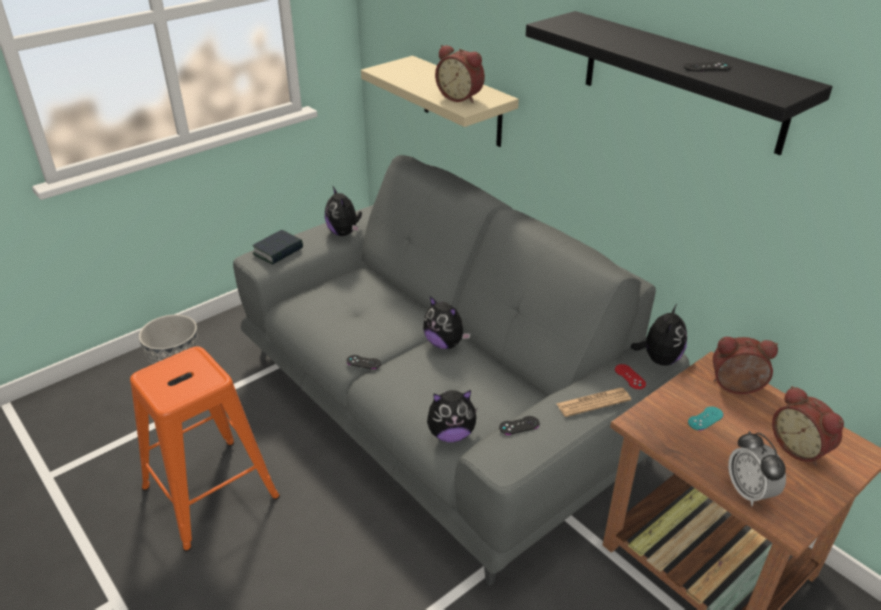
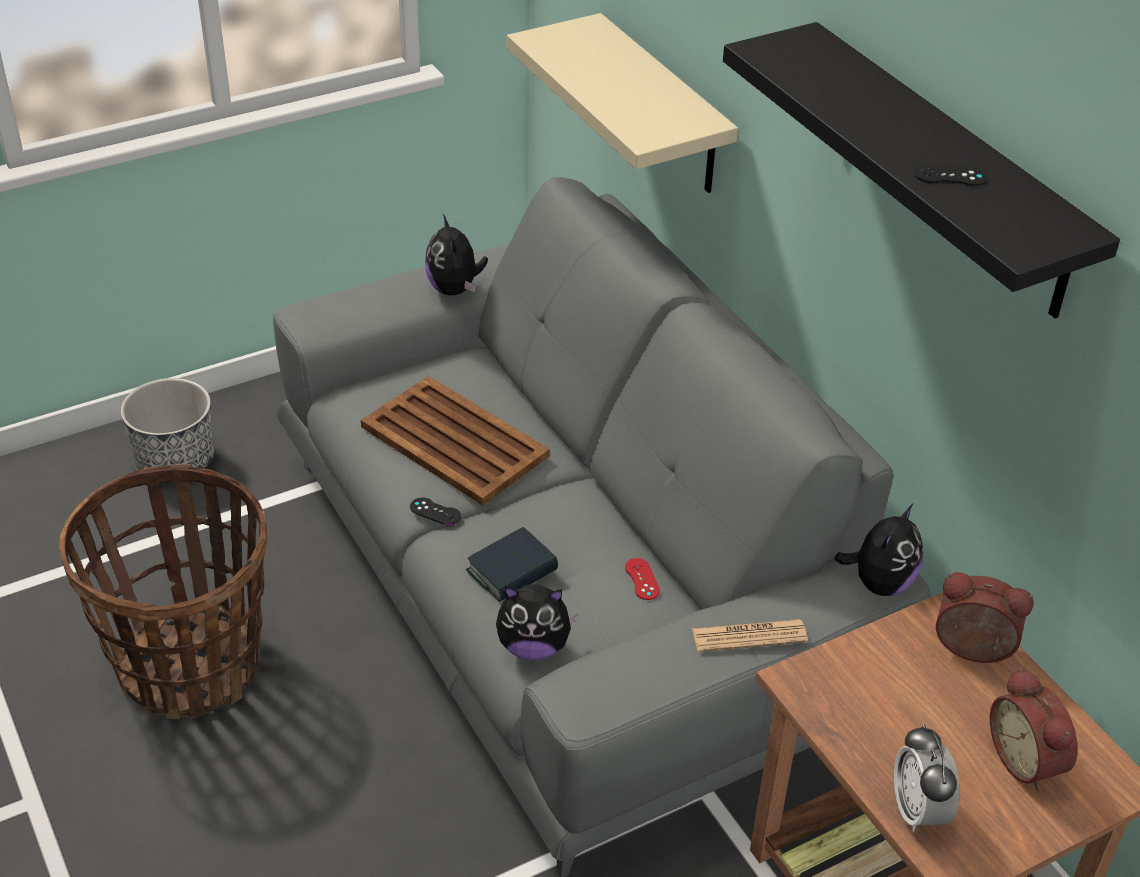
camera: 10 degrees right, 5 degrees up
orange stool [130,346,280,552] -> basket [59,464,267,719]
book [252,230,303,265] -> book moved to [466,527,558,602]
plush toy [423,296,471,349] -> none
alarm clock [435,45,485,103] -> none
black game controller [499,416,539,435] -> none
red game controller [615,364,646,389] -> red game controller moved to [625,558,660,600]
turquoise game controller [688,406,723,430] -> none
none -> brown tray [361,376,550,505]

